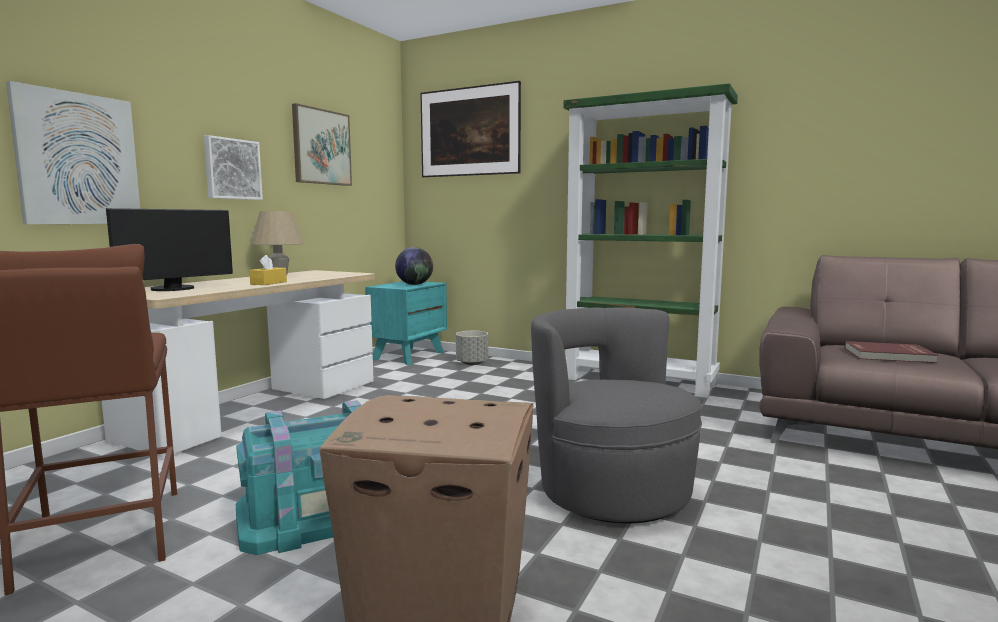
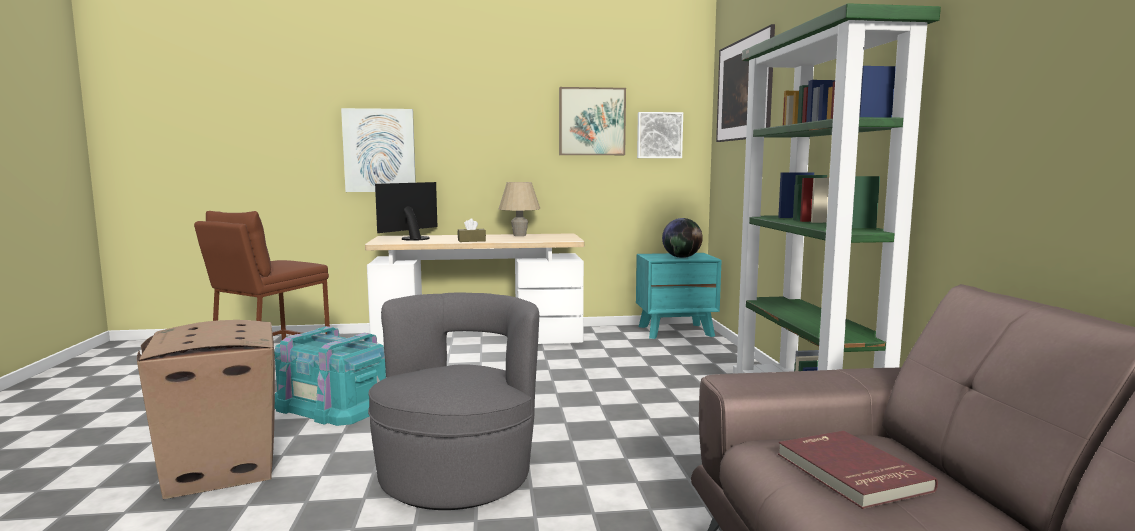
camera: 55 degrees right, 0 degrees up
monitor [106,208,233,291] -> monitor turned 120 degrees clockwise [375,182,437,241]
picture [204,135,263,200] -> picture moved to [637,112,683,158]
yellow tissue box [249,255,287,285] -> brown tissue box [458,218,486,242]
grey planter [456,331,488,365] -> none

